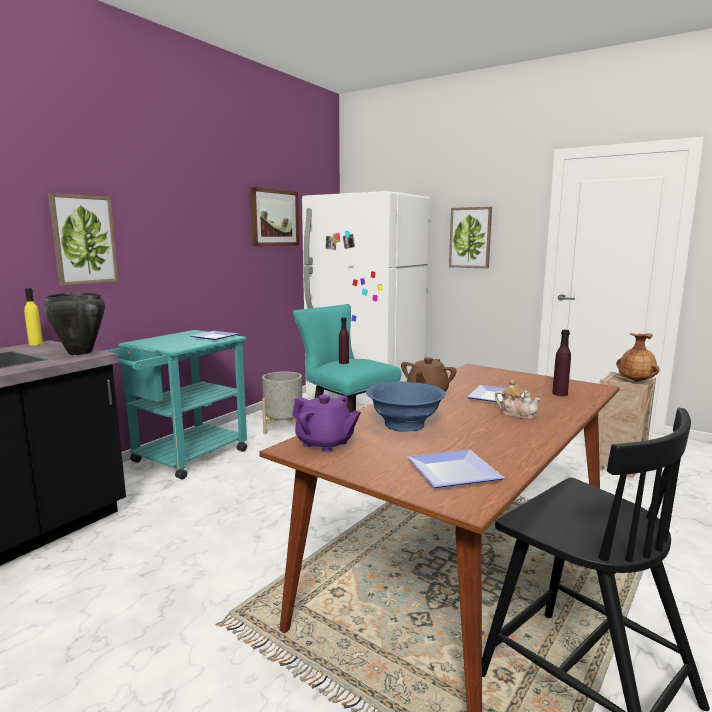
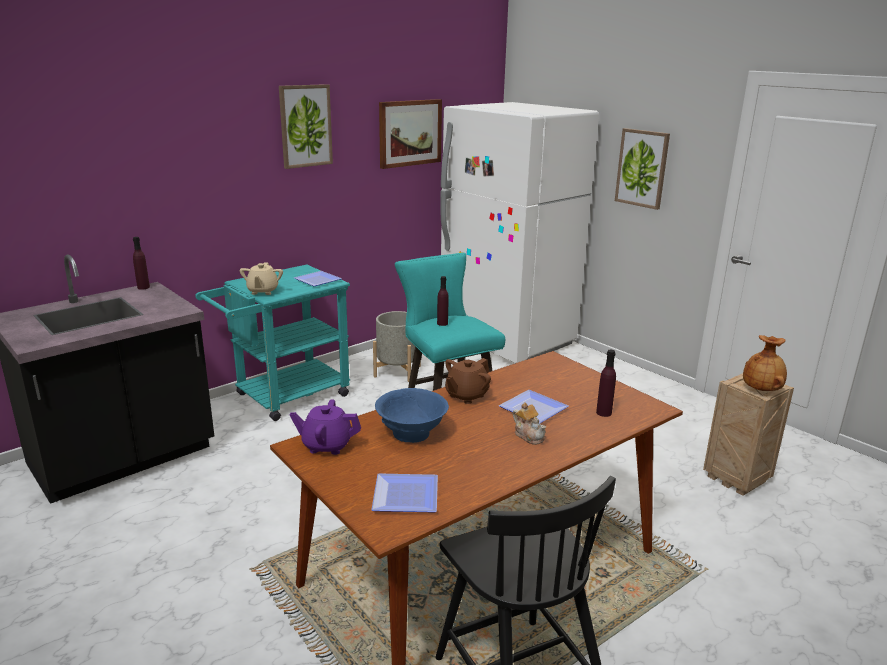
camera: 15 degrees right, 10 degrees up
yellow bottle [24,288,43,345] -> purple bottle [133,237,150,290]
black cooking pot [43,293,105,355] -> none
picture [48,193,119,286] -> picture moved to [279,84,333,169]
purple teapot [292,395,361,453] -> purple teapot turned 135 degrees clockwise [290,399,361,455]
none -> beige teapot [240,263,283,295]

